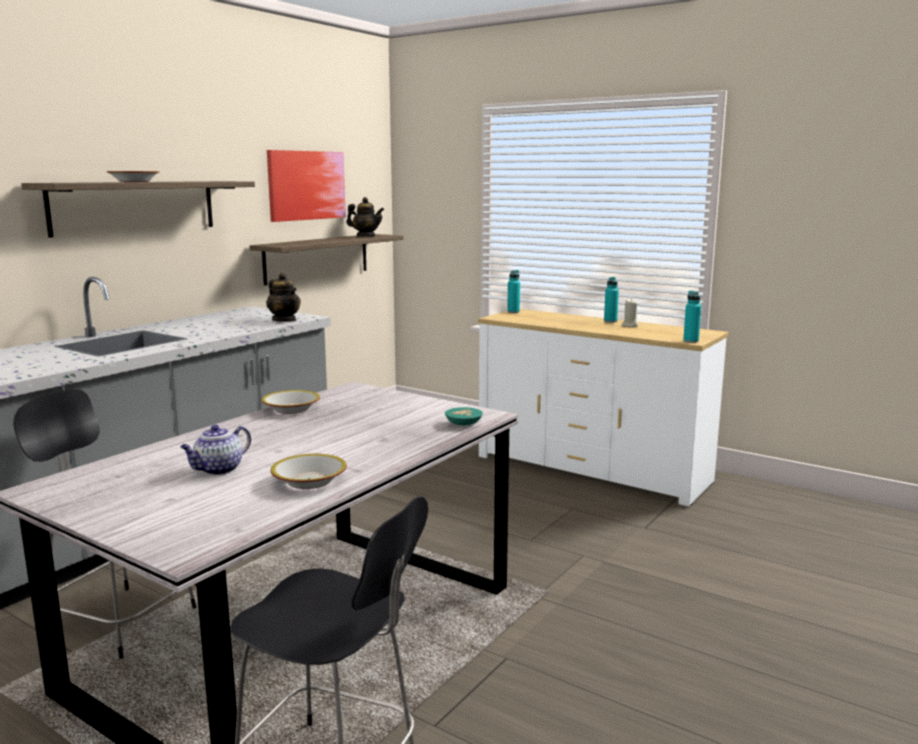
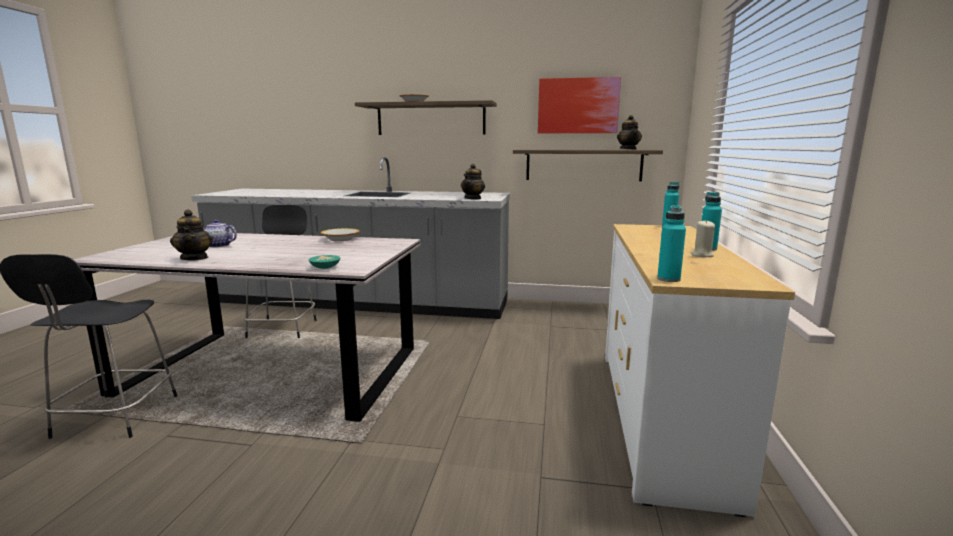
camera: 65 degrees right, 0 degrees up
bowl [271,454,347,489] -> teapot [170,209,213,260]

